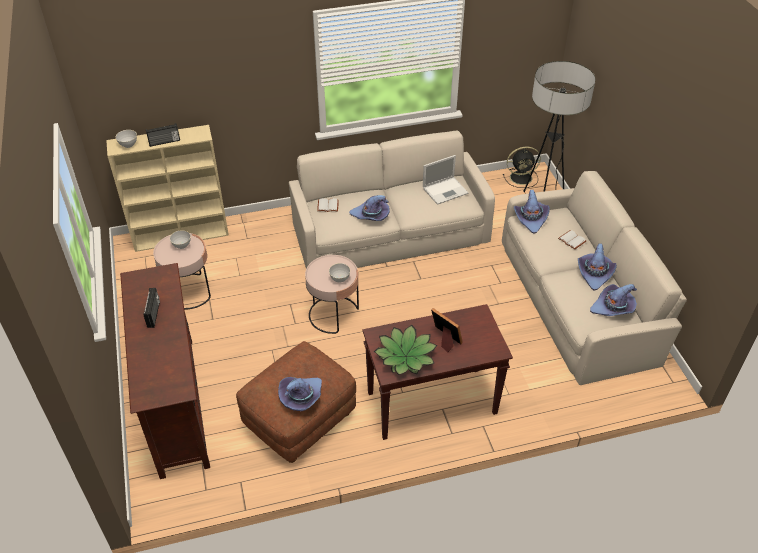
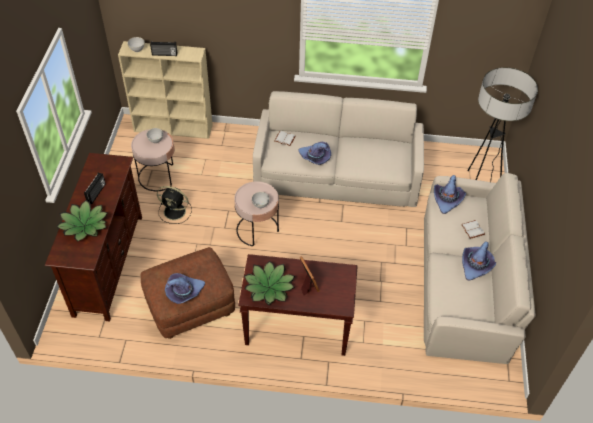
camera: 20 degrees right, 5 degrees up
laptop [423,155,468,205] -> none
black fan [503,146,541,188] -> black fan moved to [157,186,192,224]
purple hat [590,284,637,316] -> none
none -> potted plant [56,200,107,242]

